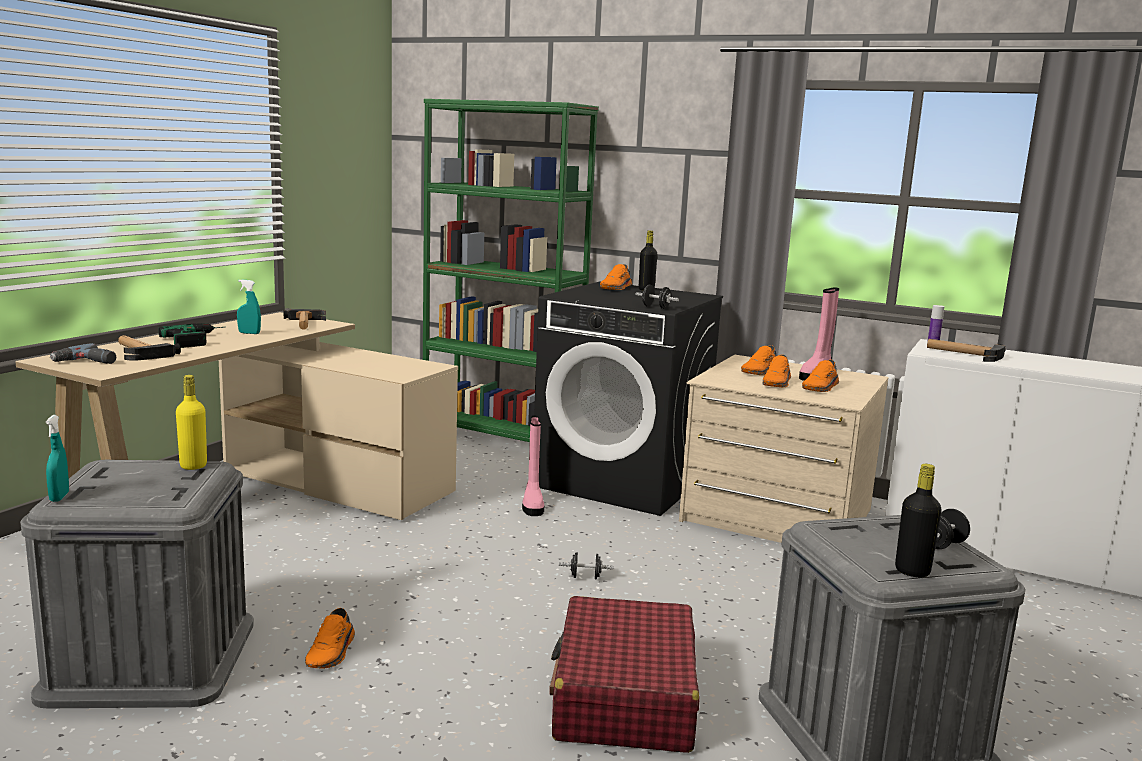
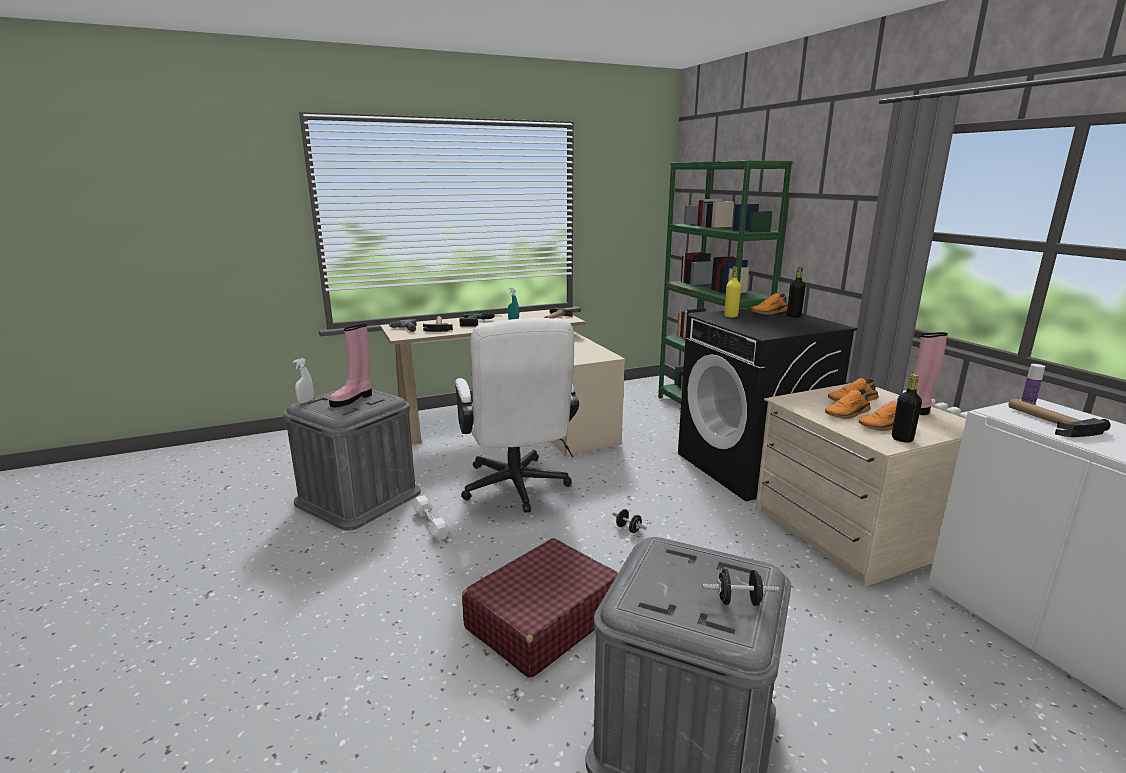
camera: 40 degrees right, 5 degrees up
turquoise spray bottle [46,415,69,502] -> white spray bottle [293,358,314,404]
yellow bottle [176,375,207,470] -> yellow bottle moved to [724,267,741,317]
orange shoe [305,608,355,669] -> white dumbbell [412,495,450,541]
pink boot [522,415,544,516] -> pink boot moved to [329,324,372,407]
black dumbbell [635,285,679,309] -> none
black bottle [895,464,942,577] -> black bottle moved to [892,374,922,443]
none -> white office chair [455,318,579,513]

